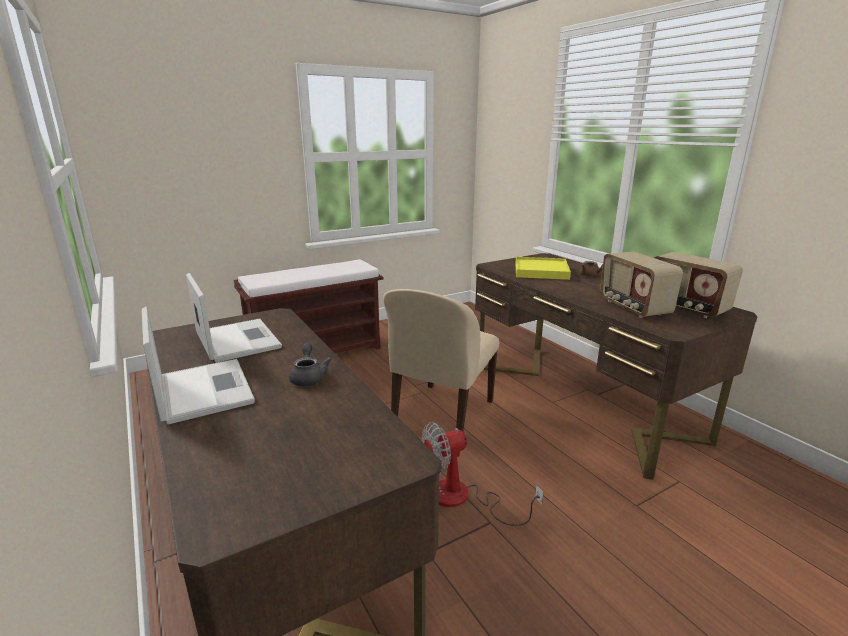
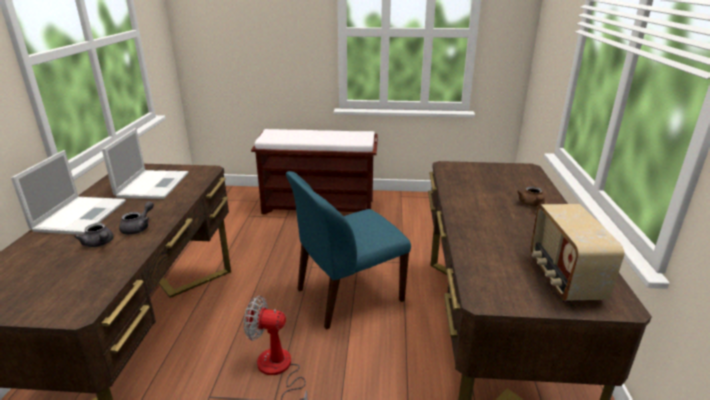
camera: 35 degrees right, 5 degrees up
beige chair [383,289,499,431] -> blue chair [286,171,411,330]
yellow tray [515,257,571,280] -> none
radio [600,251,683,318] -> none
none -> grey teapot [74,223,113,247]

